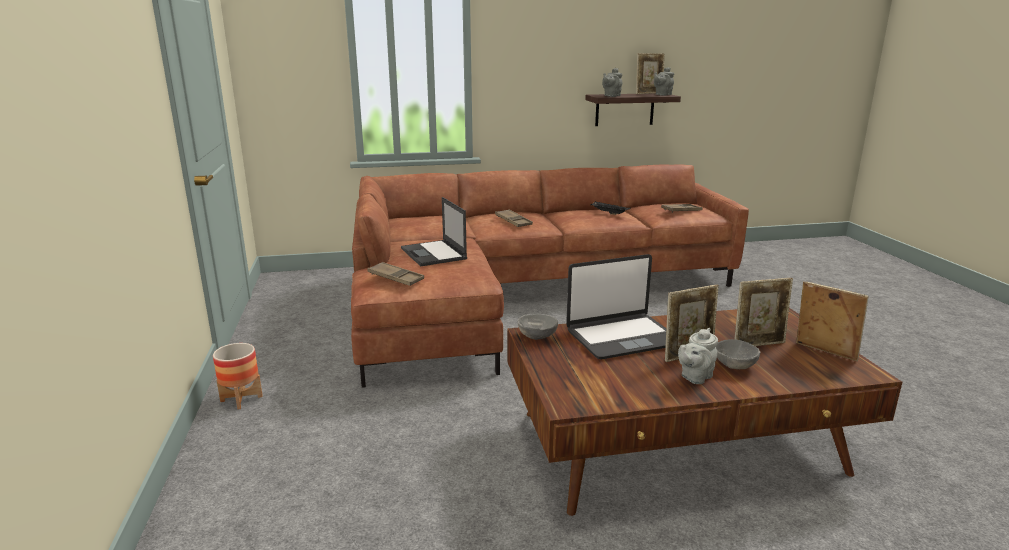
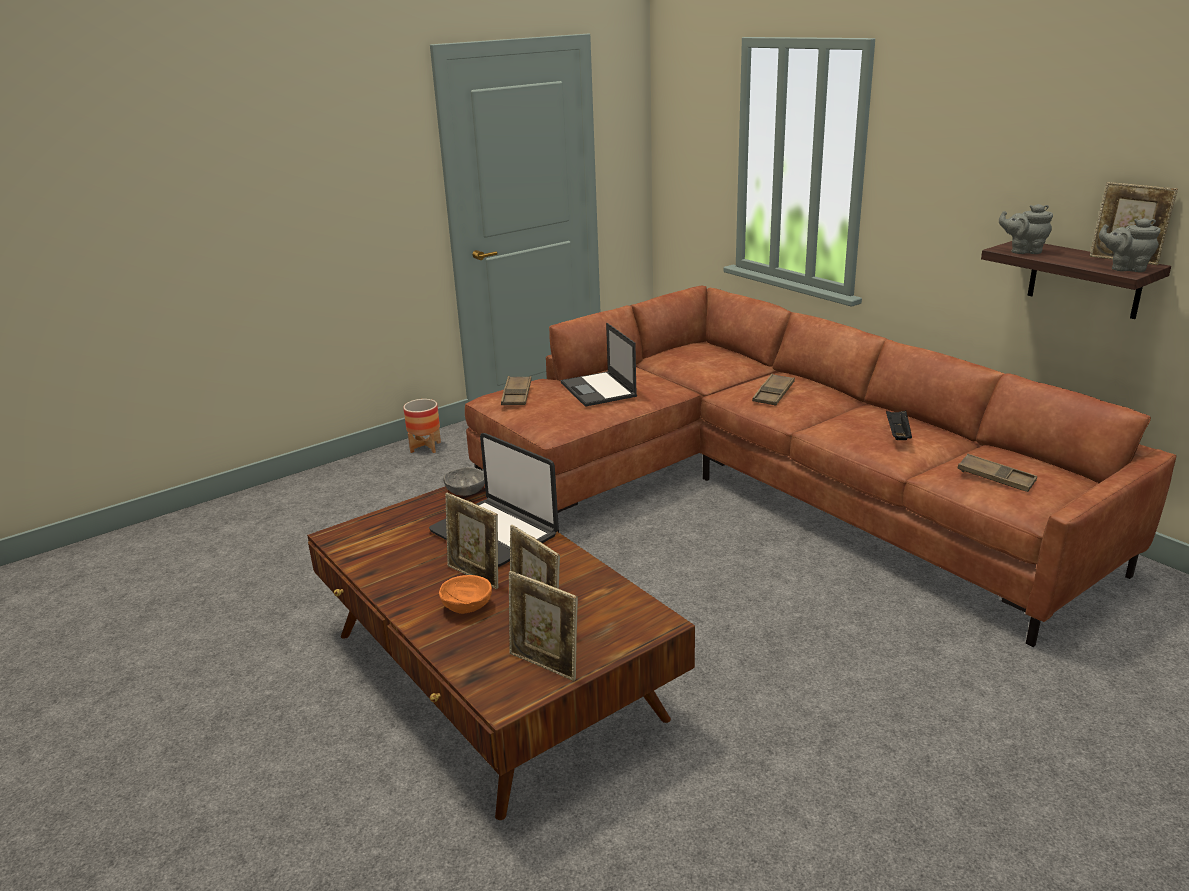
camera: 65 degrees right, 5 degrees up
laptop [401,197,467,267] -> laptop turned 60 degrees counterclockwise [561,323,637,407]
grey teapot [678,328,718,384] -> none
grey bowl [716,339,760,369] -> orange bowl [439,575,492,614]
picture frame [796,281,869,361] -> picture frame turned 105 degrees clockwise [509,571,578,681]

